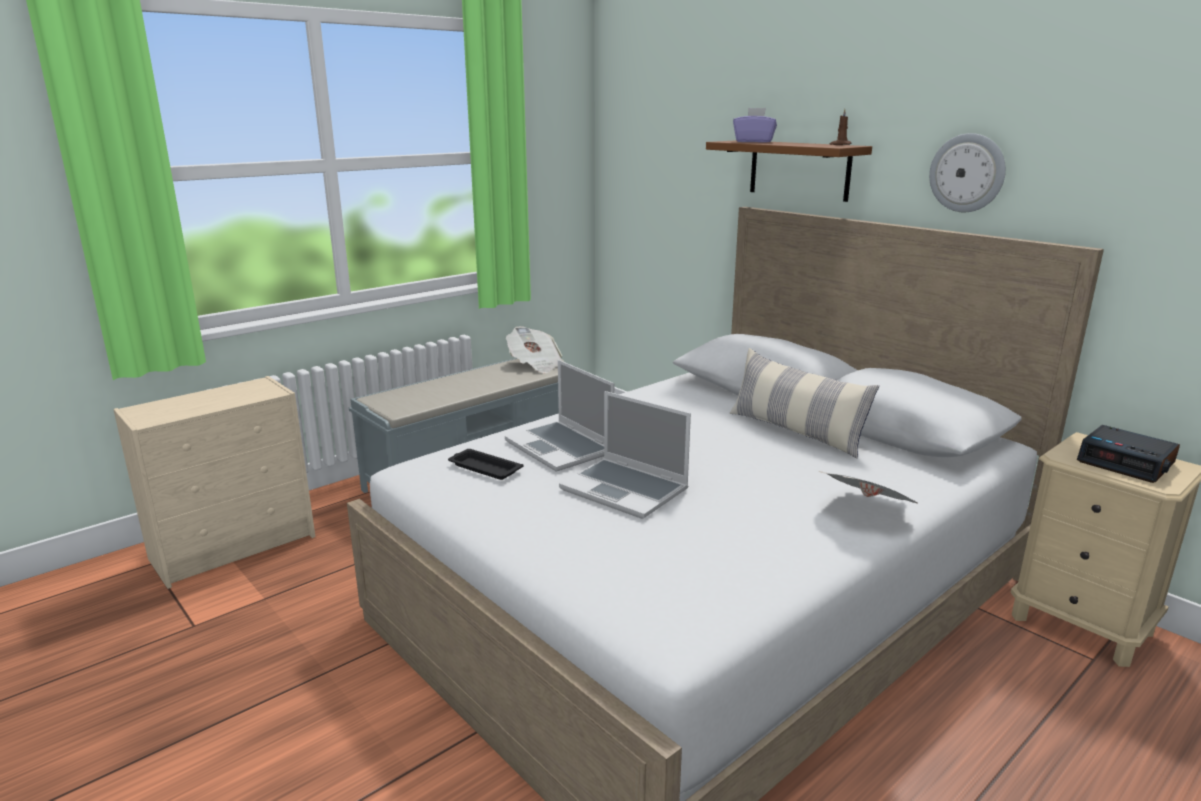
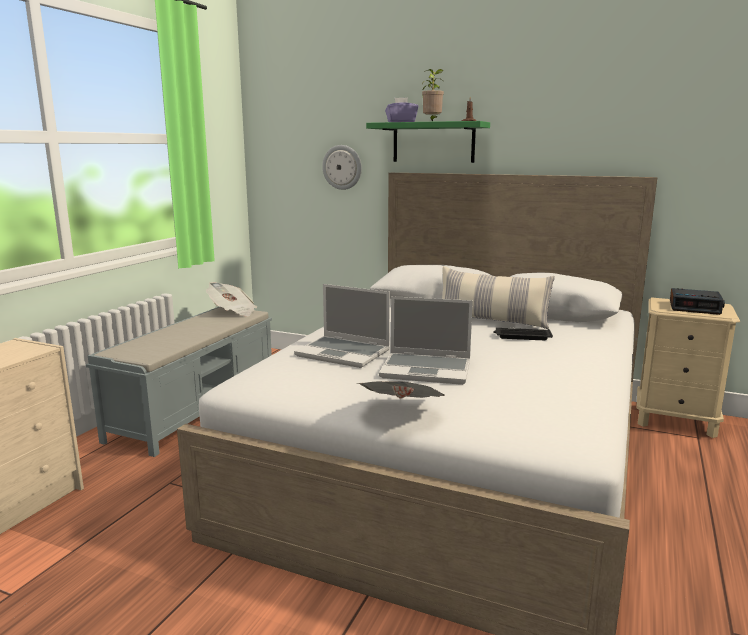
camera: 25 degrees left, 5 degrees down
black tray [448,449,523,480] -> black tray moved to [493,328,553,340]
brown shelf [706,140,872,202] -> green shelf [366,121,490,163]
newspaper [819,471,918,504] -> newspaper moved to [358,381,445,399]
wall clock [929,133,1006,212] -> wall clock moved to [322,145,362,190]
none -> potted plant [422,69,444,121]

